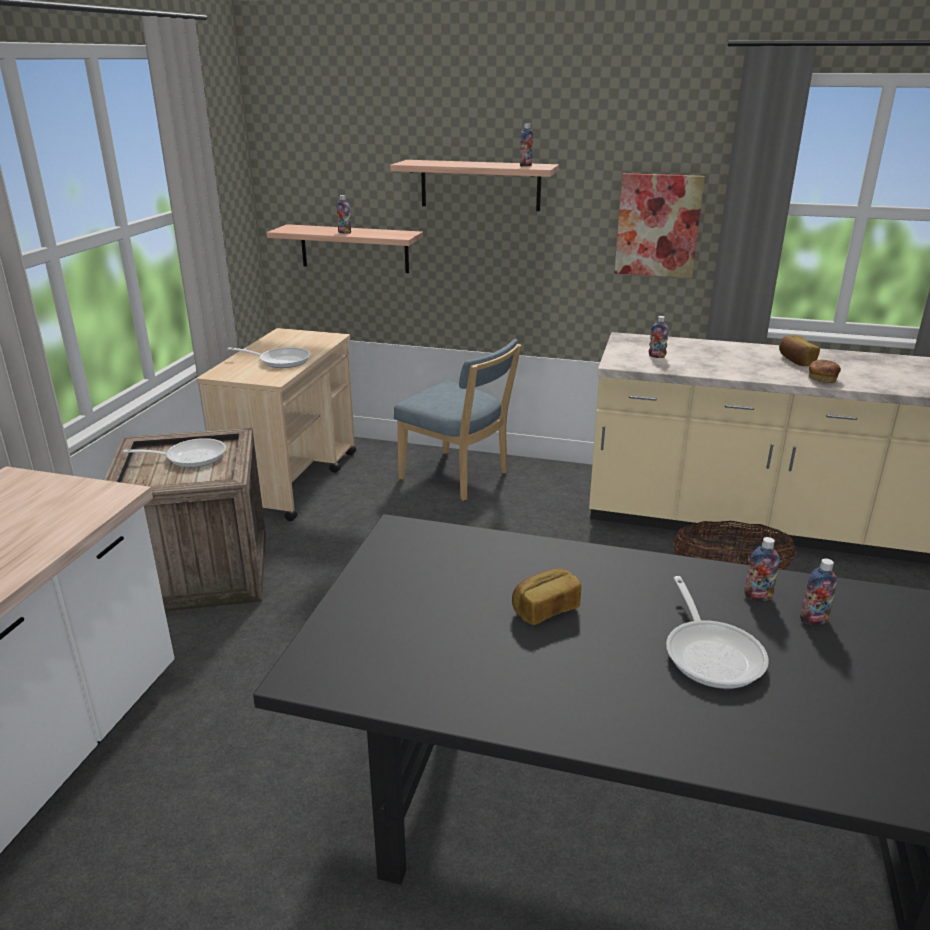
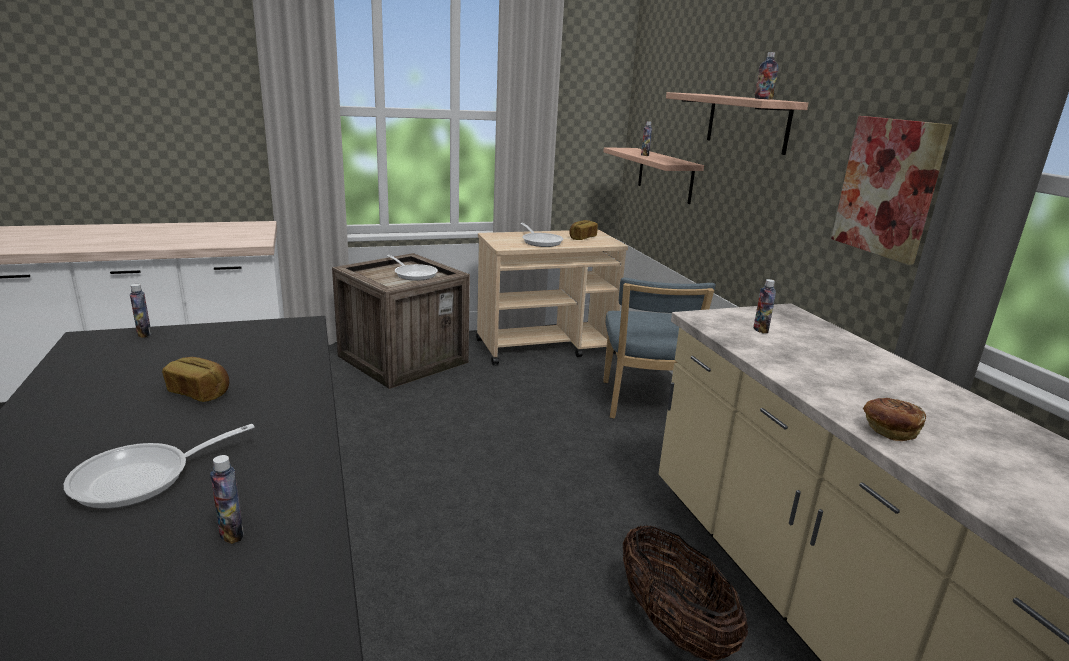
camera: 55 degrees right, 5 degrees down
bottle [744,537,780,601] -> bottle moved to [130,284,152,338]
bread [779,335,820,366] -> bread moved to [569,220,598,240]

